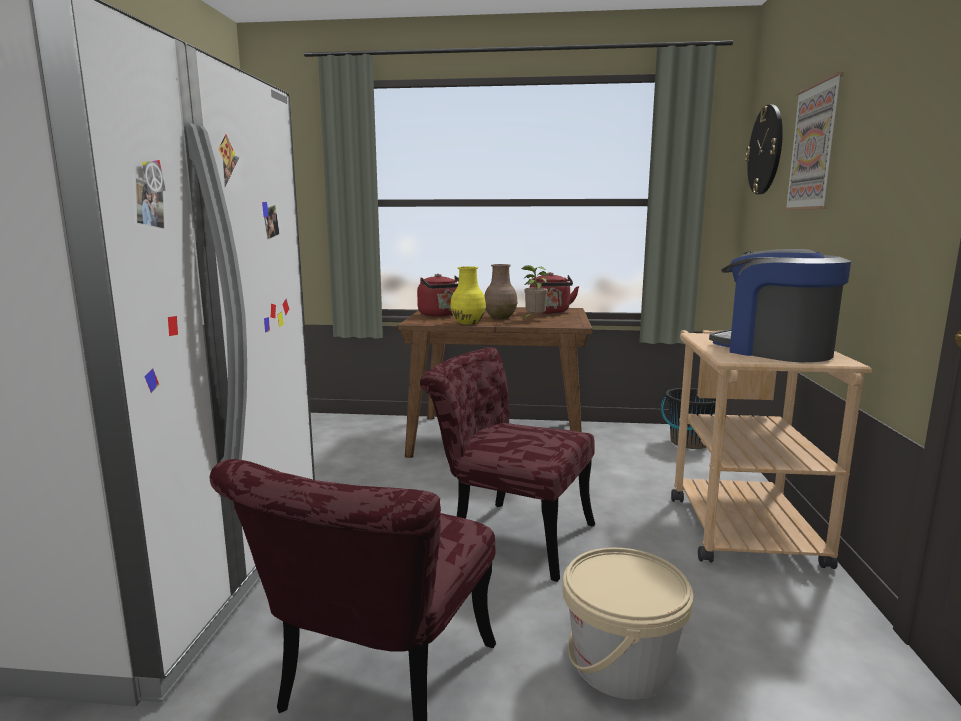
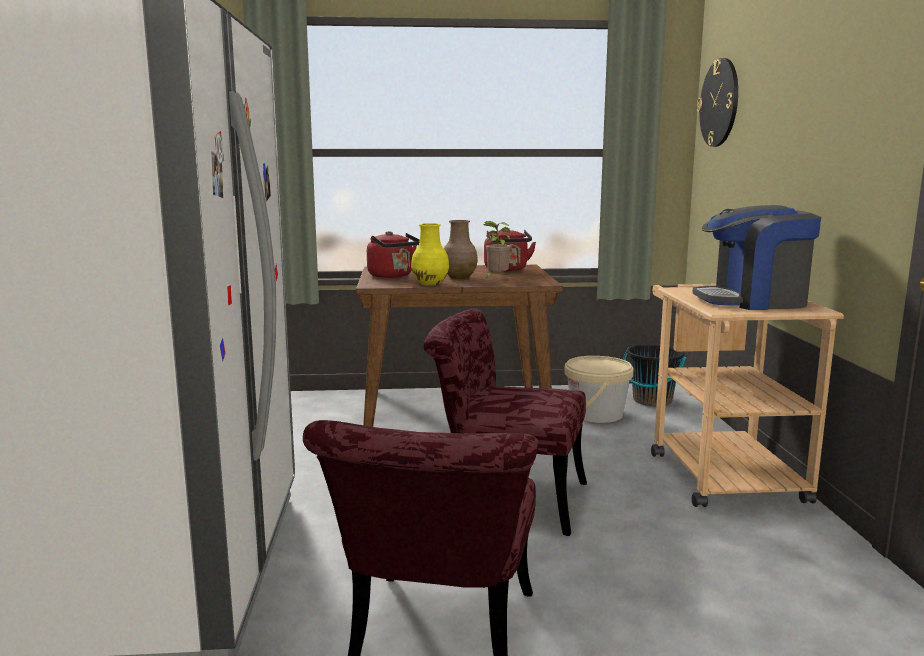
camera: 10 degrees left, 0 degrees up
beige bucket [562,548,694,700] -> beige bucket moved to [564,356,633,423]
coffee machine [709,249,851,362] -> coffee machine turned 45 degrees counterclockwise [693,205,821,310]
picture [783,72,844,210] -> none

